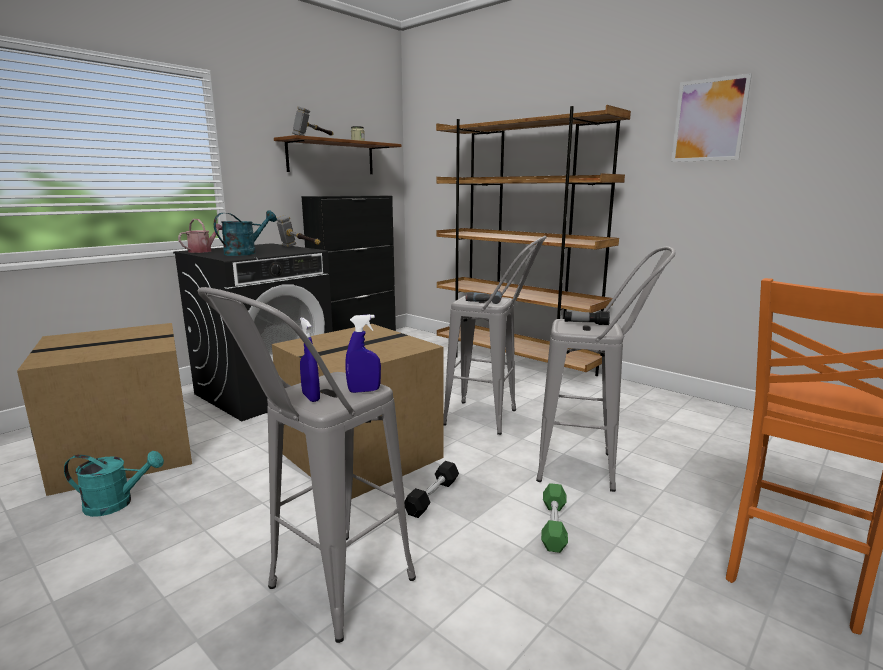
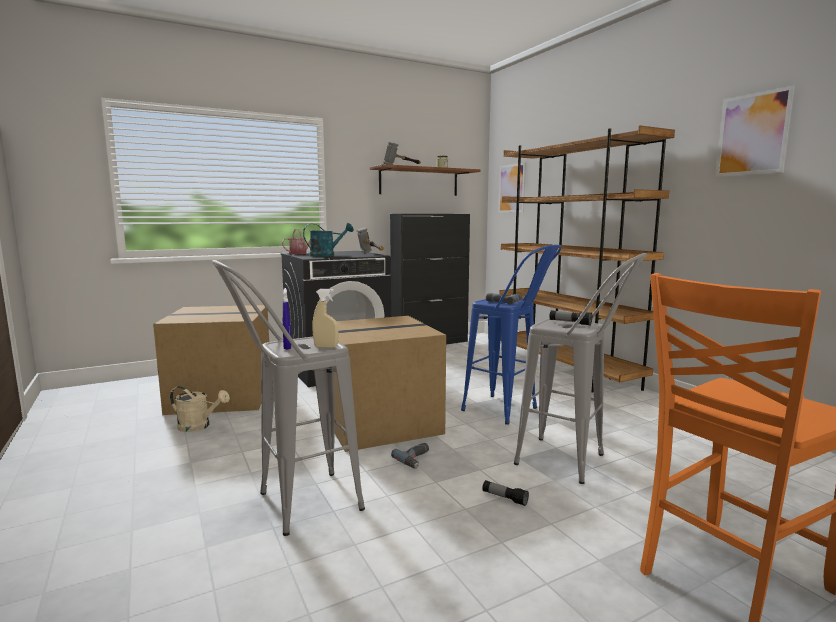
camera: 20 degrees right, 5 degrees down
turquoise watering can [64,451,164,517] -> beige watering can [170,386,230,432]
blue spray bottle [345,314,381,393] -> beige spray bottle [312,289,338,348]
black dumbbell [404,461,459,518] -> power drill [391,443,429,469]
grey stool [443,236,547,435] -> blue stool [461,245,562,425]
green dumbbell [541,483,568,553] -> flashlight [482,480,529,506]
none -> picture [498,163,526,213]

